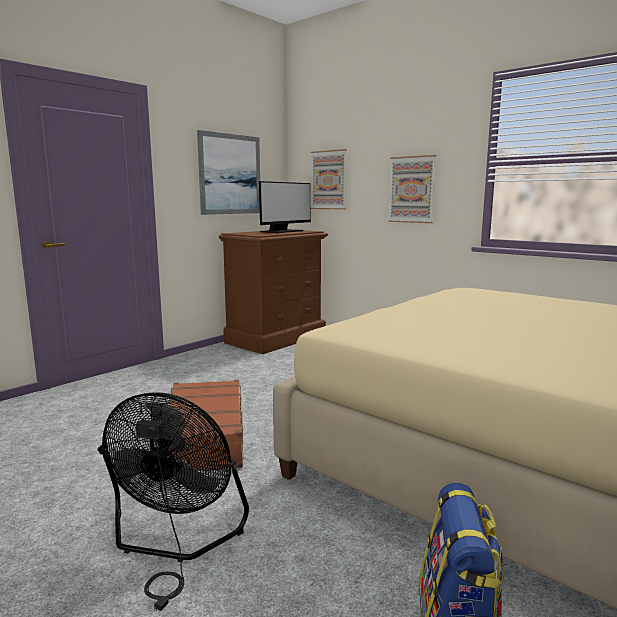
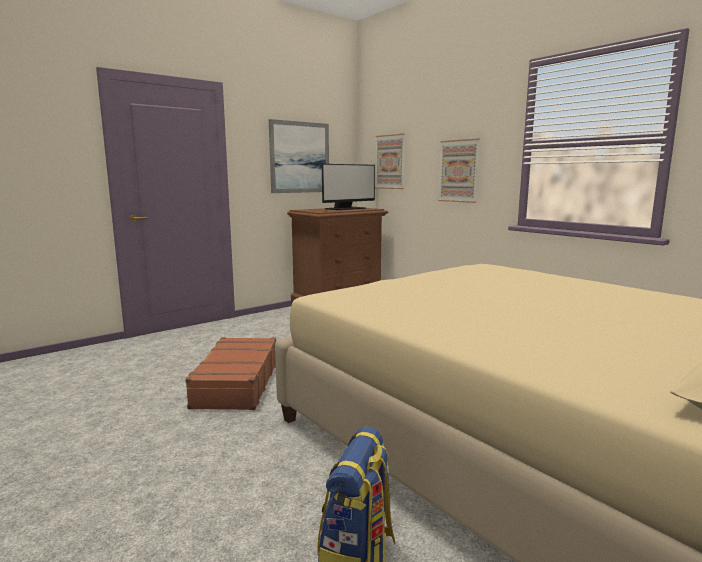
camera: 10 degrees right, 0 degrees up
black fan [98,392,249,611] -> none

